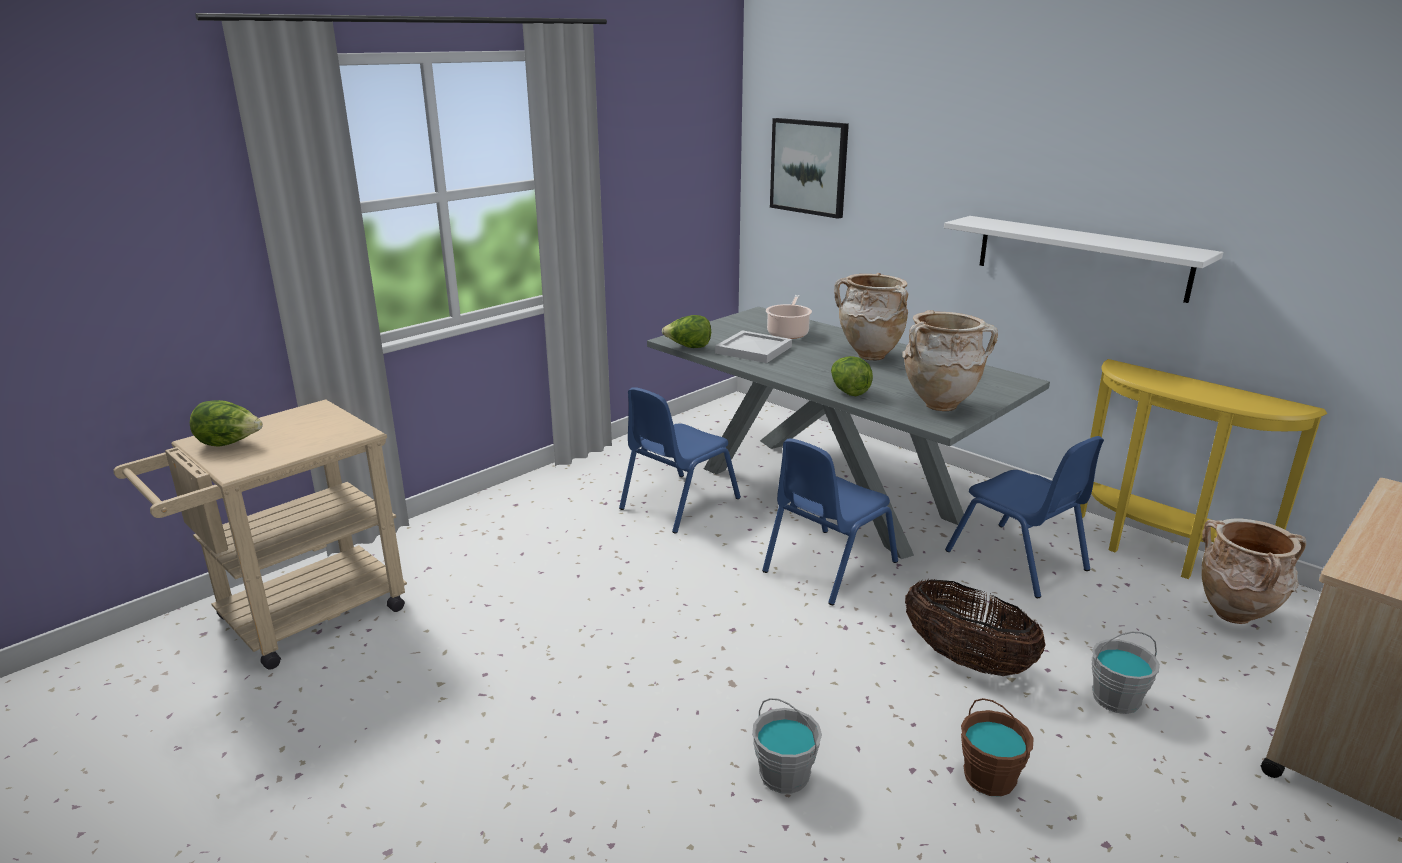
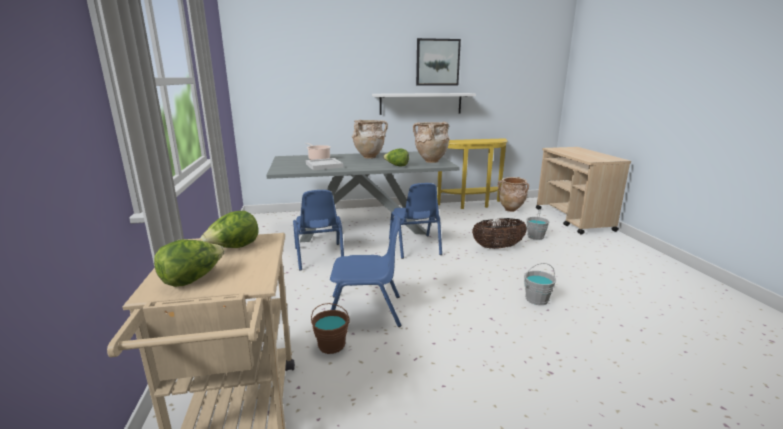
camera: 55 degrees left, 5 degrees down
lettuce [662,315,711,348] -> lettuce moved to [200,211,258,248]
picture [770,118,849,219] -> picture moved to [416,38,461,86]
blue chair [945,436,1104,598] -> blue chair moved to [330,215,401,327]
brown bucket [961,698,1034,797] -> brown bucket moved to [311,303,350,354]

